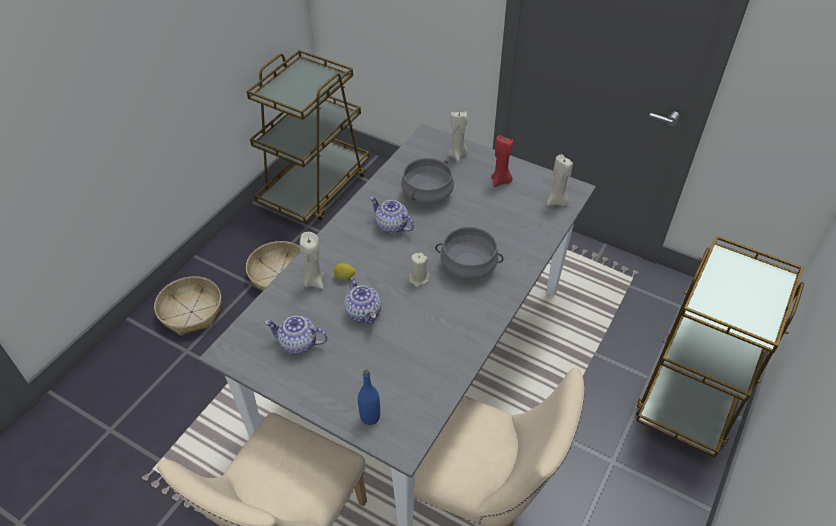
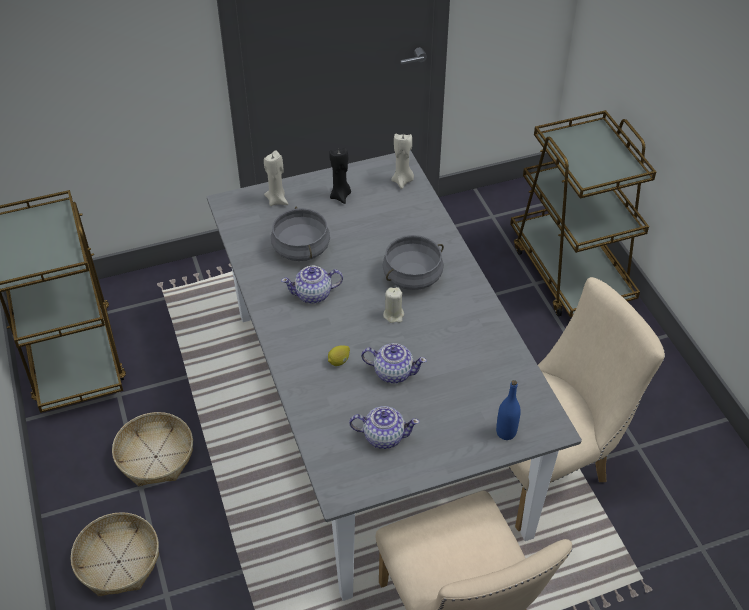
camera: 50 degrees left, 0 degrees up
teapot [264,316,328,355] -> teapot turned 135 degrees counterclockwise [349,406,420,449]
beige candle [300,232,325,289] -> none
red candle [491,135,513,187] -> black candle [329,148,351,204]

